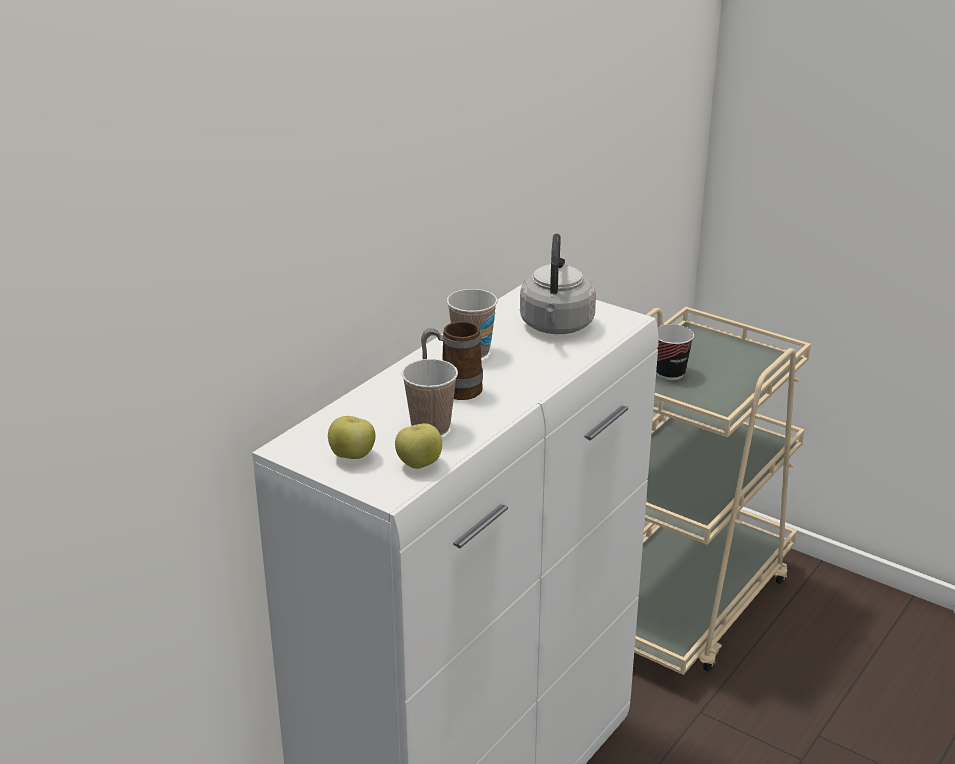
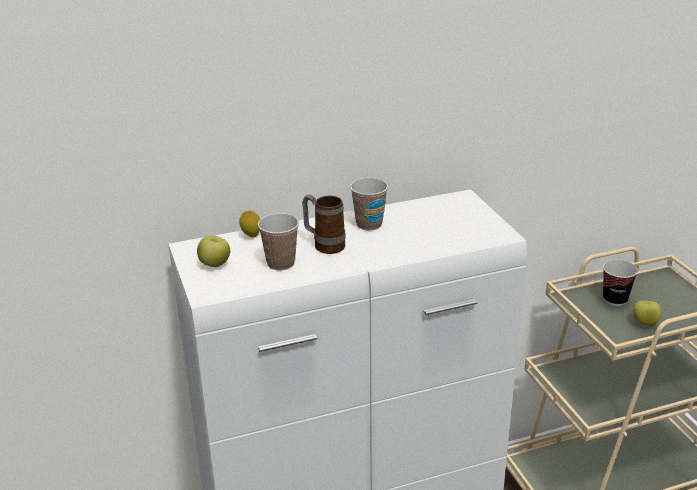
camera: 35 degrees right, 0 degrees up
apple [395,423,442,469] -> apple moved to [633,301,662,325]
grey kettle [520,233,596,334] -> none
none -> lemon [239,210,260,237]

